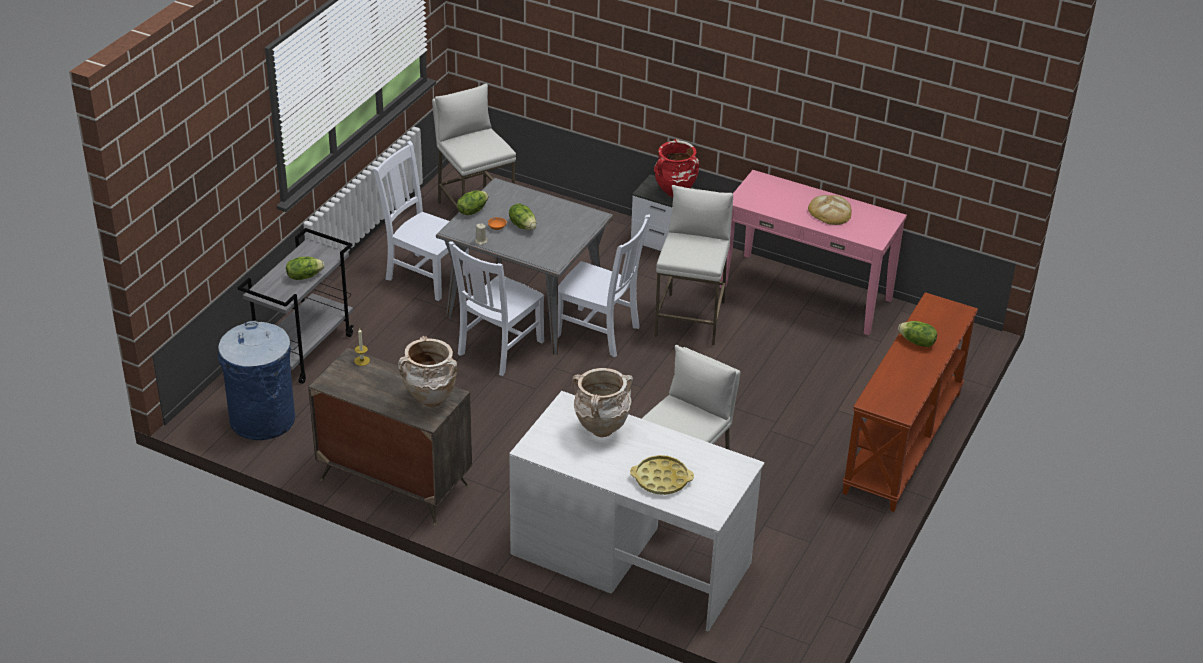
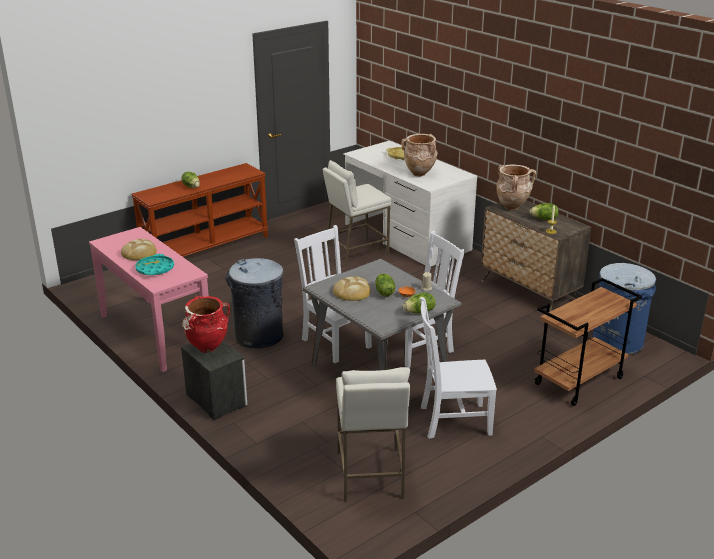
camera: 155 degrees left, 10 degrees down
grey cart [238,228,354,384] -> brown cart [534,278,642,406]
lettuce [286,257,324,280] -> lettuce moved to [530,203,559,220]
white chair [373,141,470,301] -> white chair turned 120 degrees clockwise [420,297,497,439]
white stool [654,185,733,345] -> grey trash can [225,258,283,348]
none -> turquoise tray [135,254,174,275]
none -> bread [333,276,371,301]

